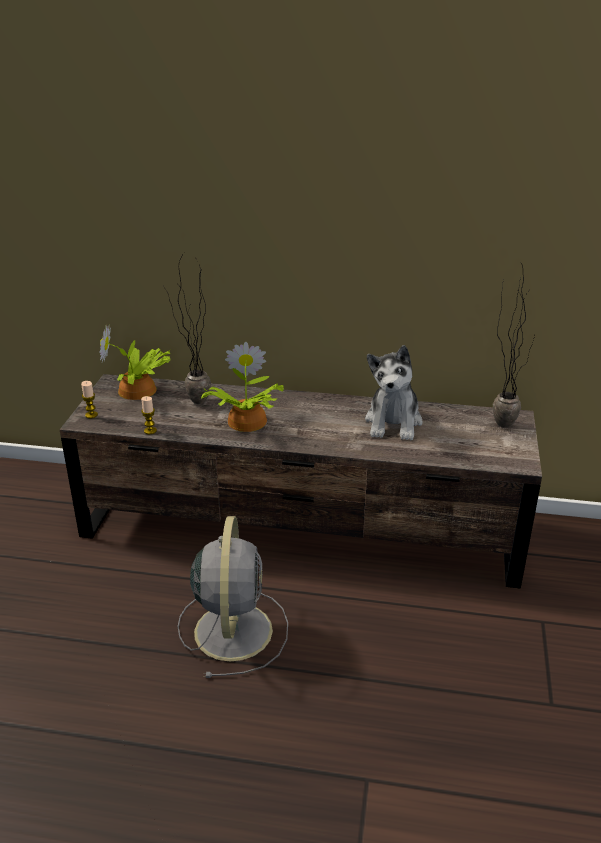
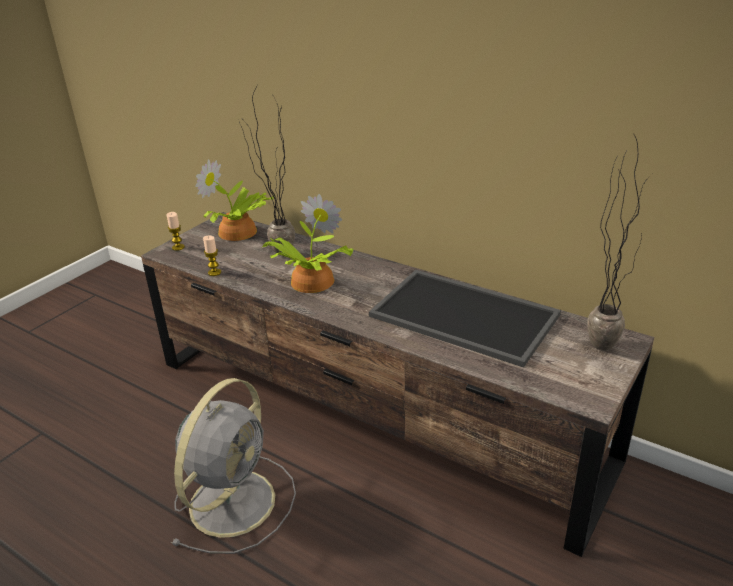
camera: 25 degrees right, 0 degrees up
plush toy [365,345,423,440] -> tray [369,270,561,368]

